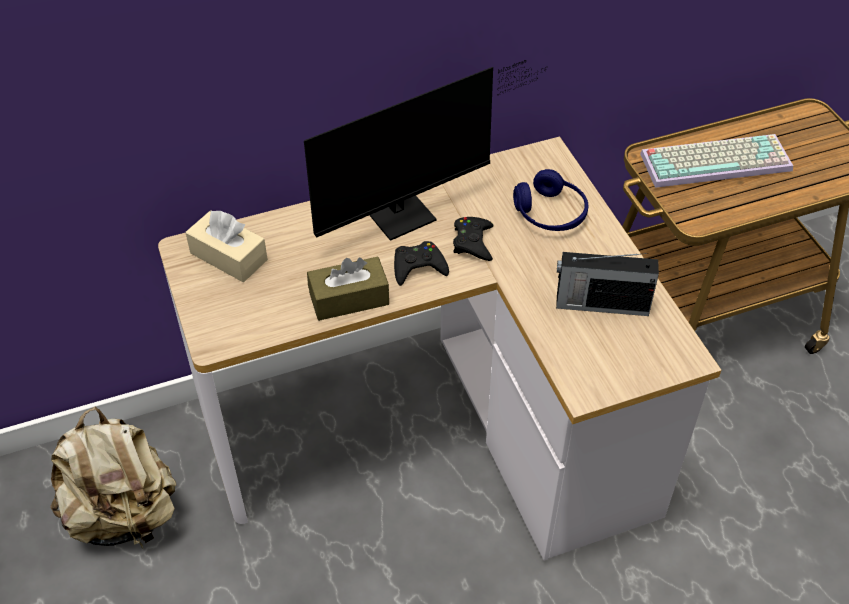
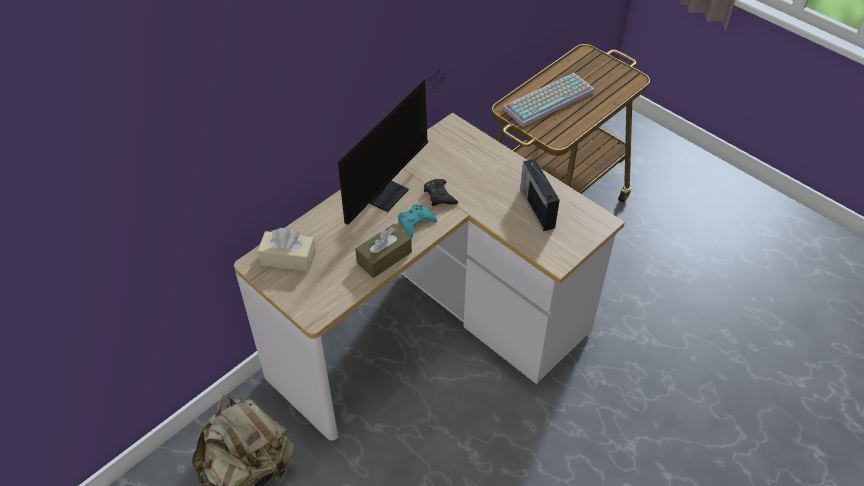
camera: 25 degrees left, 0 degrees up
black game controller [394,241,449,286] -> turquoise game controller [398,204,437,238]
blue headphones [513,169,589,231] -> none
radio [556,252,659,316] -> radio turned 90 degrees clockwise [520,159,560,231]

